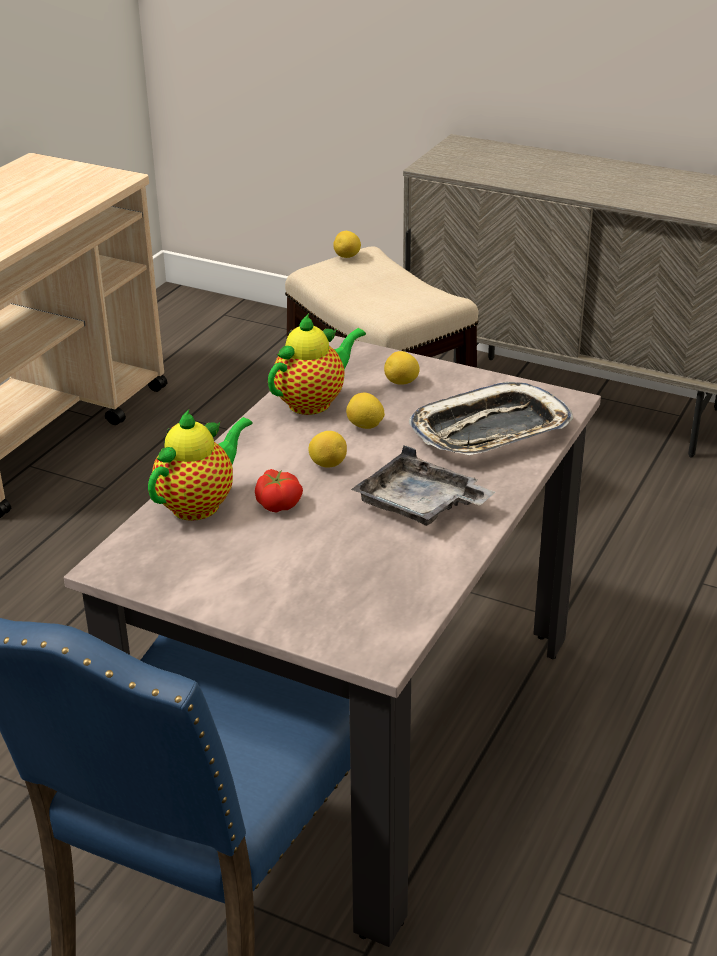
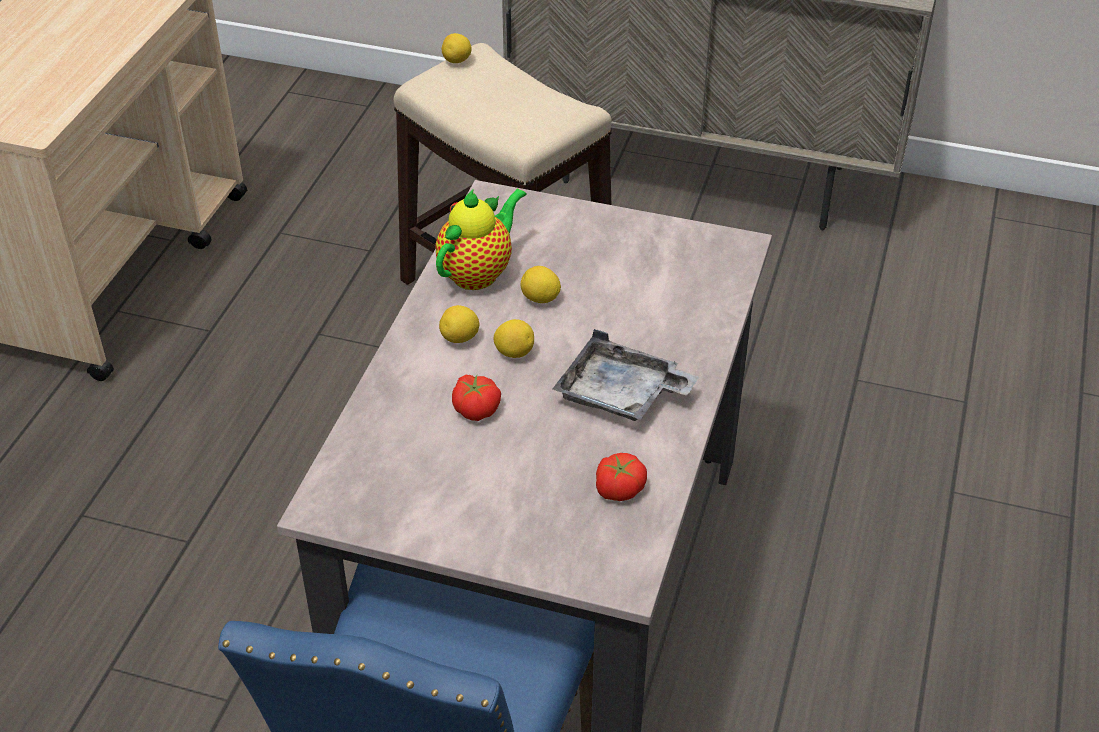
camera: 10 degrees left, 10 degrees up
teapot [148,409,253,521] -> none
lemon [384,351,420,385] -> lemon moved to [439,305,479,343]
tray [409,382,573,455] -> none
none -> tomato [596,453,647,501]

